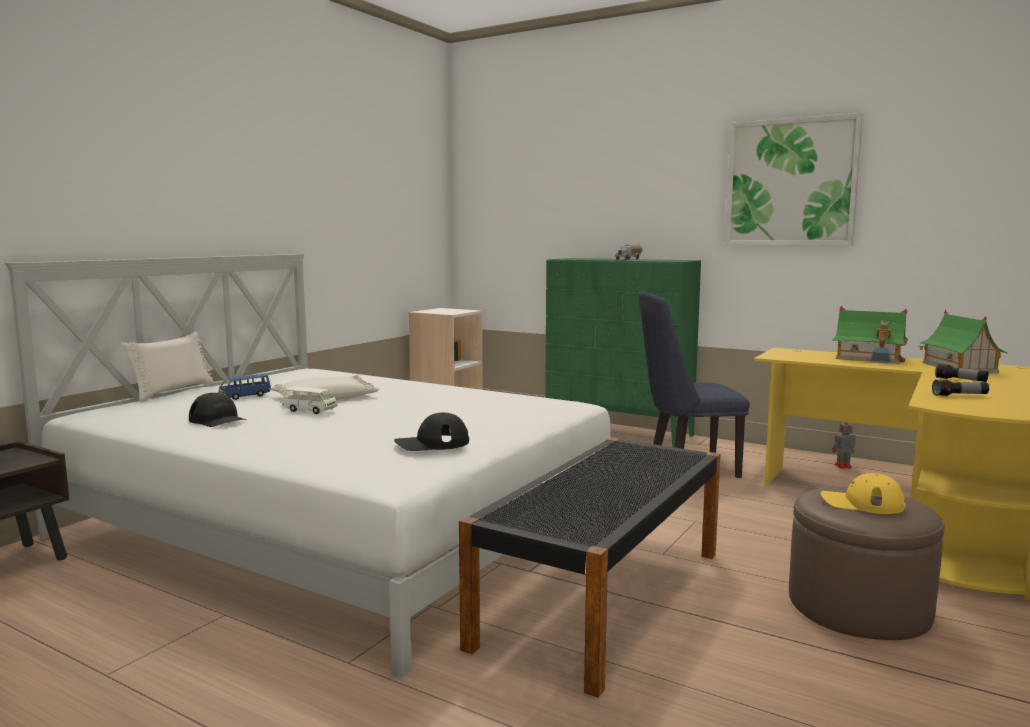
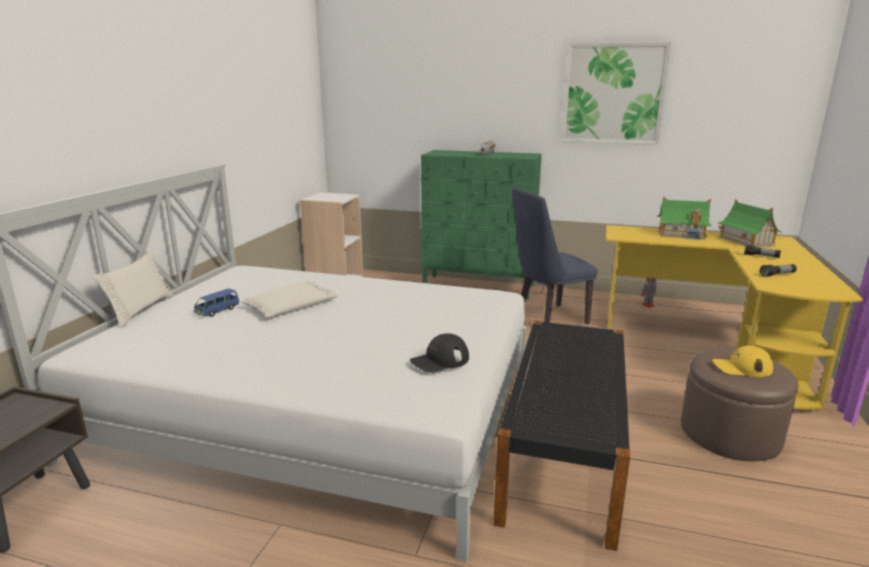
camera: 15 degrees left, 10 degrees up
black cap [189,393,246,427] -> none
white toy car [282,387,338,414] -> none

